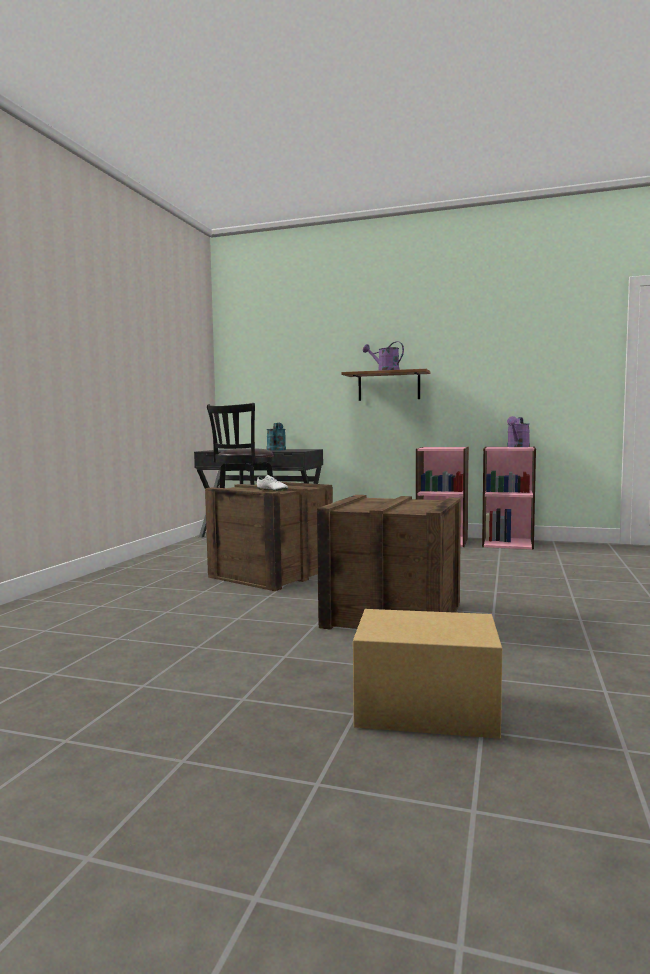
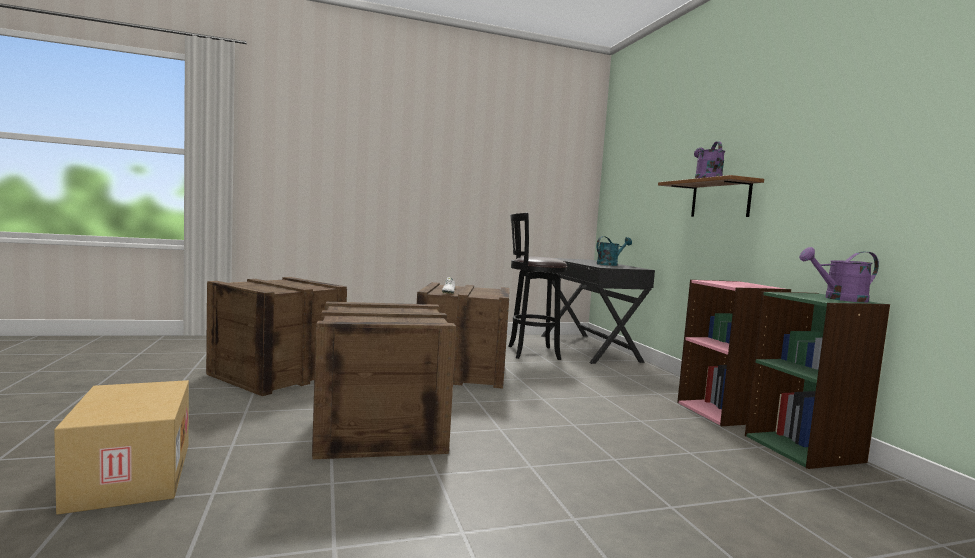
camera: 55 degrees right, 0 degrees up
pink bookcase [482,447,536,550] -> green bookcase [745,291,890,469]
none -> crate [206,277,347,396]

